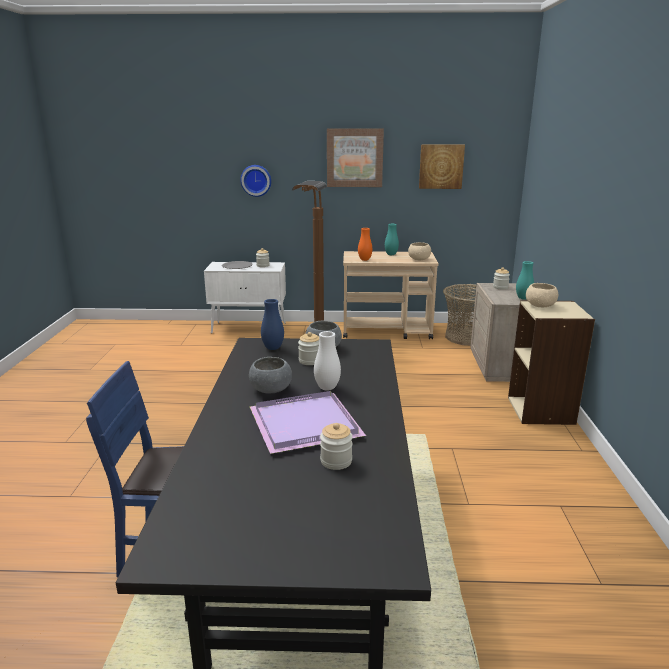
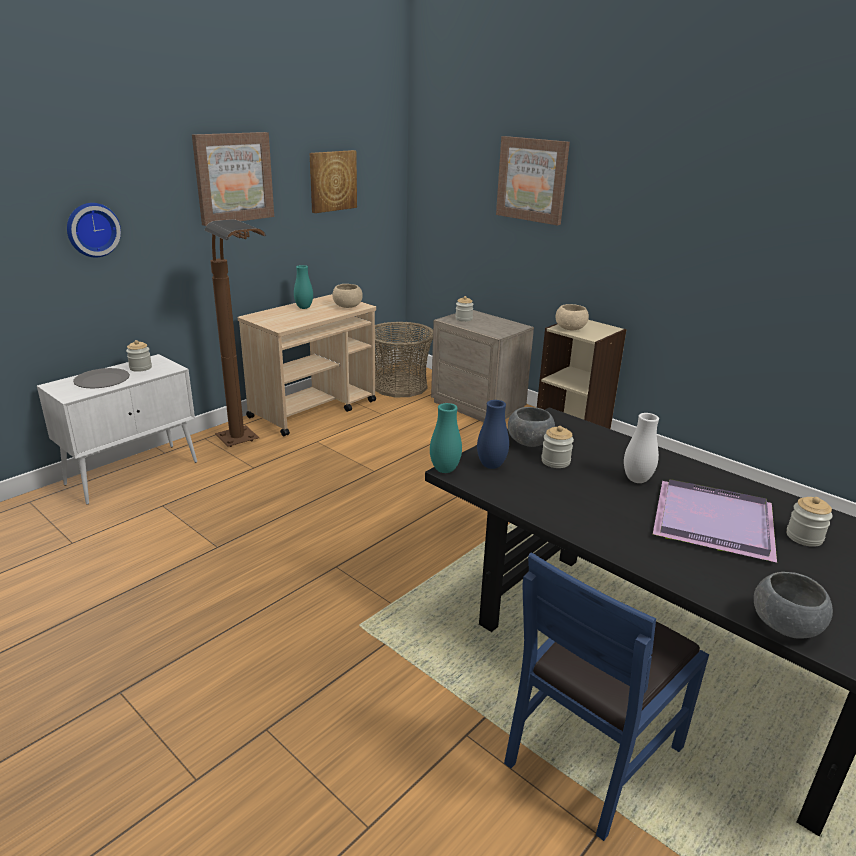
camera: 50 degrees left, 5 degrees up
grey bowl [249,357,292,394] -> grey bowl moved to [754,572,833,639]
orange vase [358,228,372,261] -> none
turquoise vase [516,261,534,300] -> turquoise vase moved to [430,403,462,473]
none -> picture [496,136,570,225]

